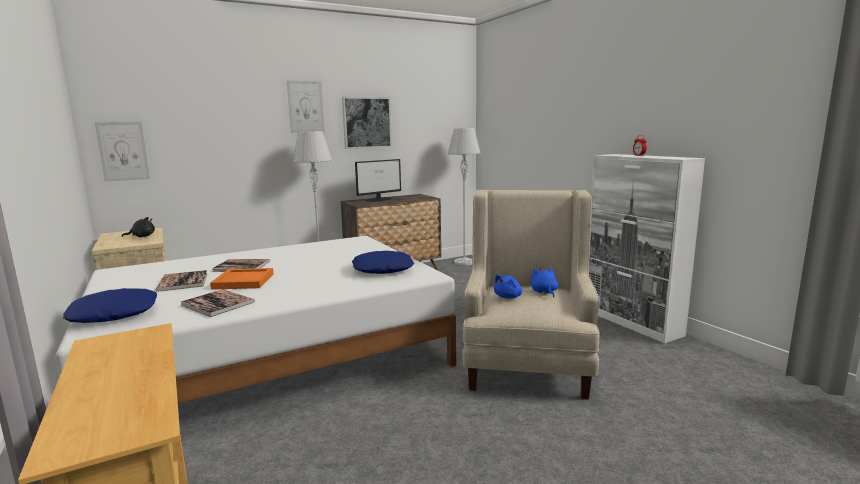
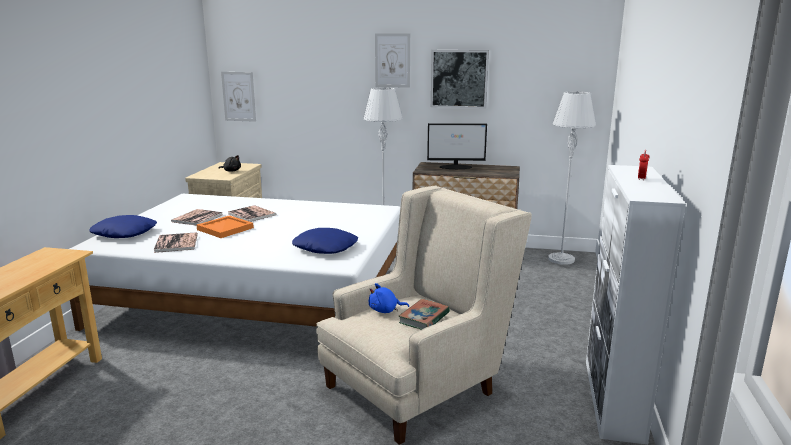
camera: 40 degrees right, 5 degrees up
blue plush toy [531,267,559,297] -> book [399,299,450,330]

